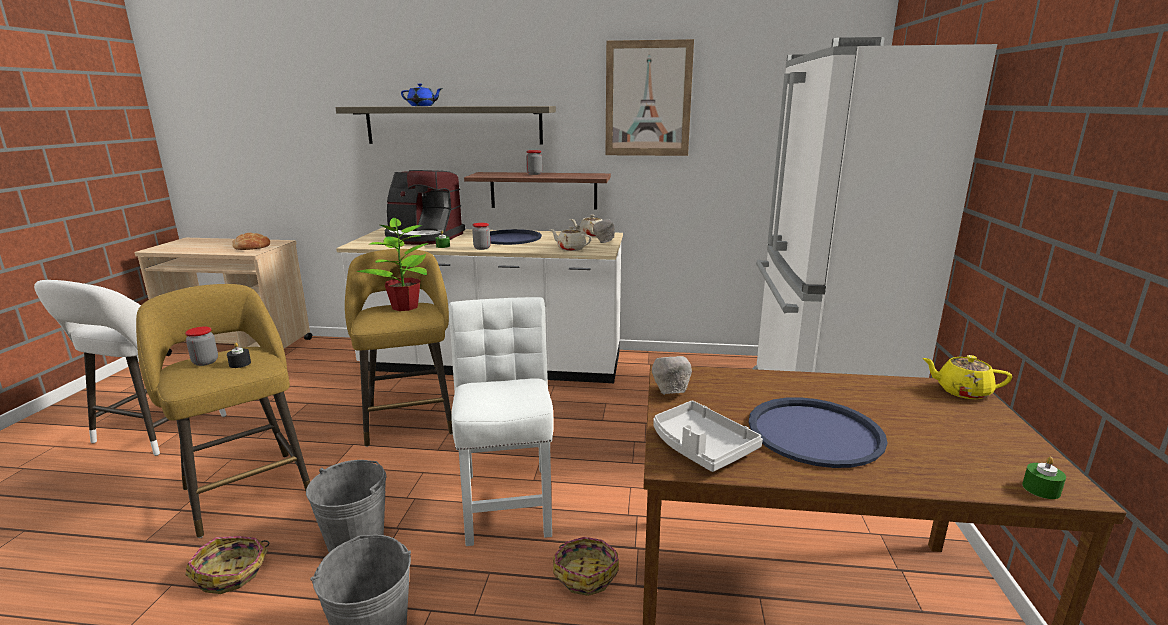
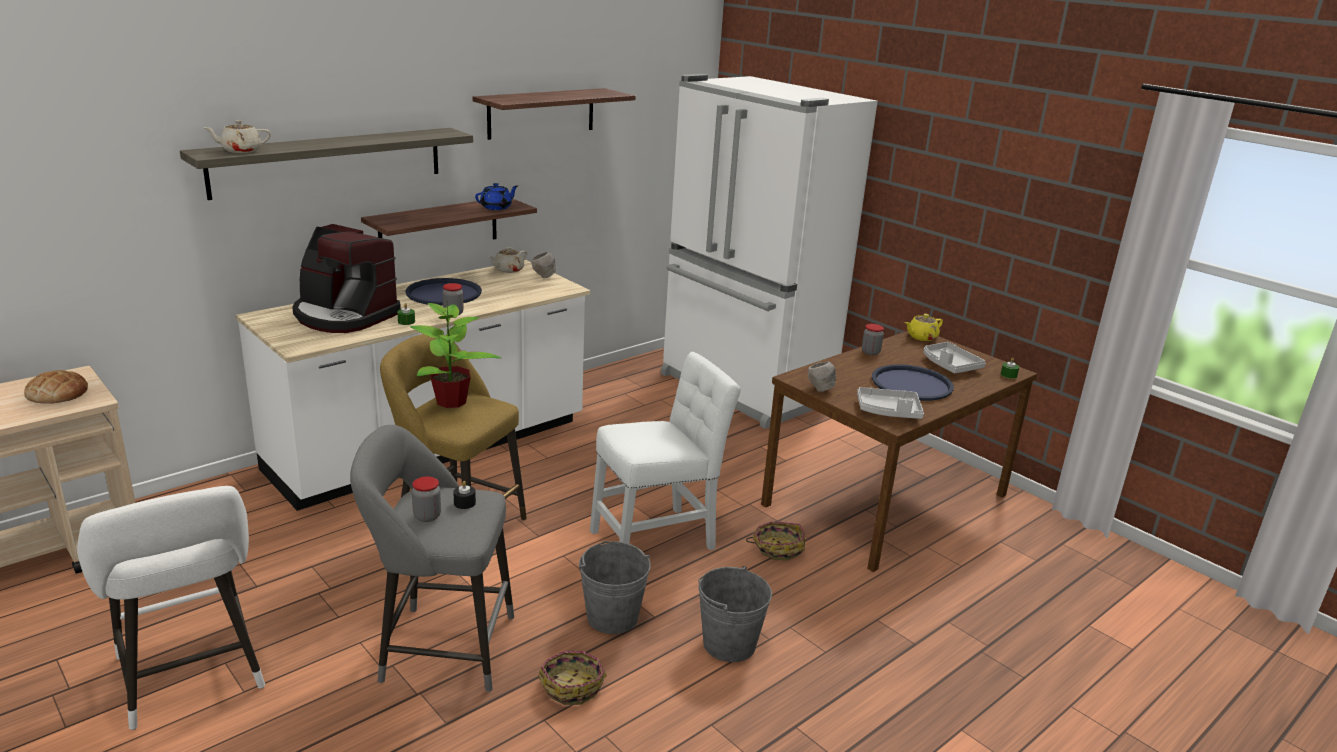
camera: 50 degrees left, 5 degrees up
yellow stool [136,284,310,538] -> grey stool [350,425,514,692]
coffee machine [385,170,465,245] -> coffee machine turned 60 degrees clockwise [292,224,401,333]
blue teapot [401,84,443,106] -> blue teapot moved to [475,183,518,210]
white chair [449,297,554,546] -> white chair turned 120 degrees clockwise [590,352,741,550]
jar [526,150,542,175] -> jar moved to [862,324,884,355]
beige teapot [550,226,592,251] -> beige teapot moved to [203,120,271,153]
picture [606,39,694,156] -> shelf [473,88,636,140]
none -> grey tray [923,342,986,373]

